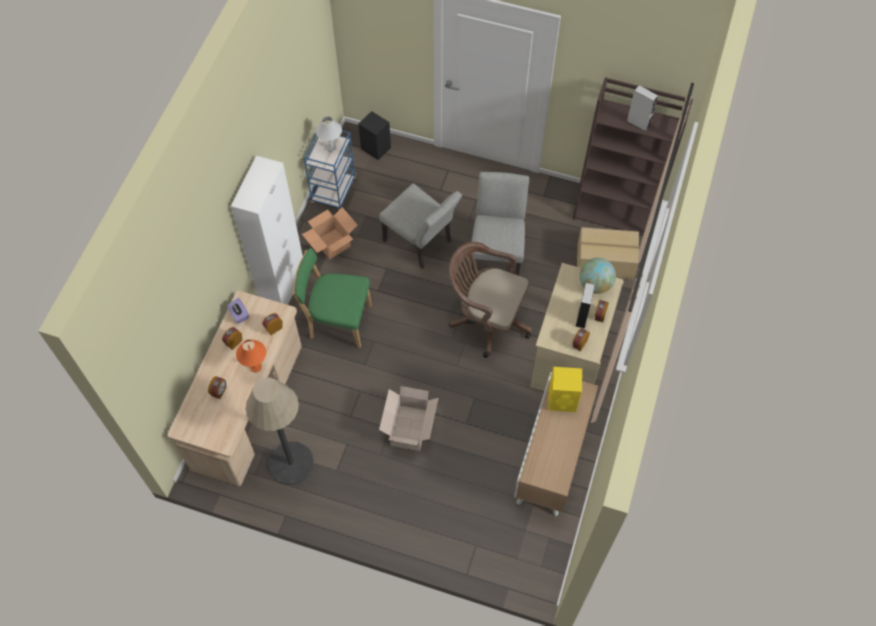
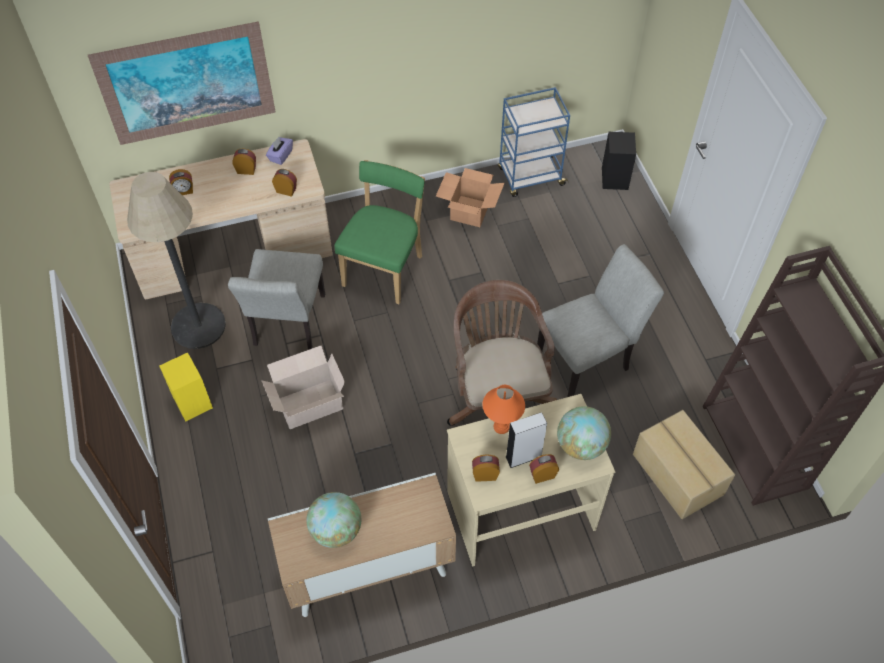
camera: 55 degrees right, 5 degrees down
white cabinet [231,156,303,305] -> none
orange table lamp [236,340,266,373] -> orange table lamp moved to [482,385,525,434]
green chair [292,248,372,348] -> green chair turned 45 degrees clockwise [334,160,425,304]
white table lamp [316,116,342,152] -> none
grey chair [379,184,462,269] -> grey chair moved to [228,249,325,350]
yellow speaker [548,367,582,412] -> yellow speaker moved to [159,352,213,421]
grey speaker [626,85,658,132] -> none
none -> picture [88,21,276,145]
none -> globe [306,492,361,548]

